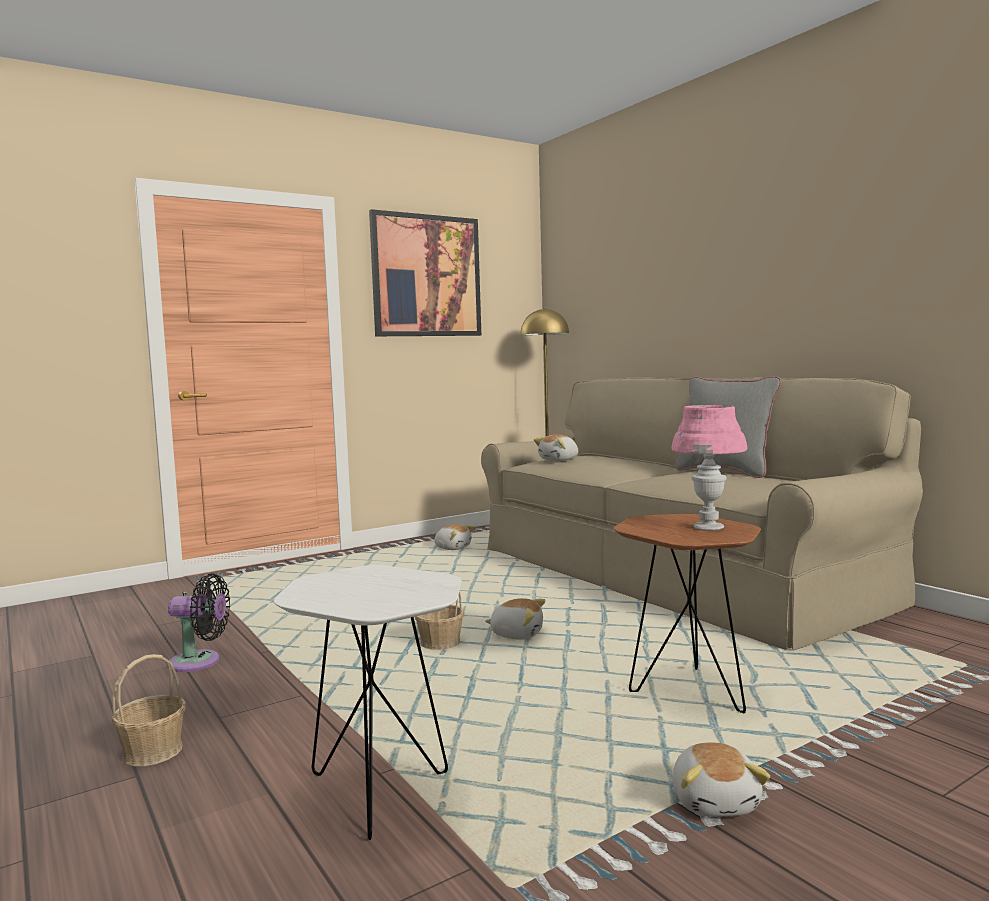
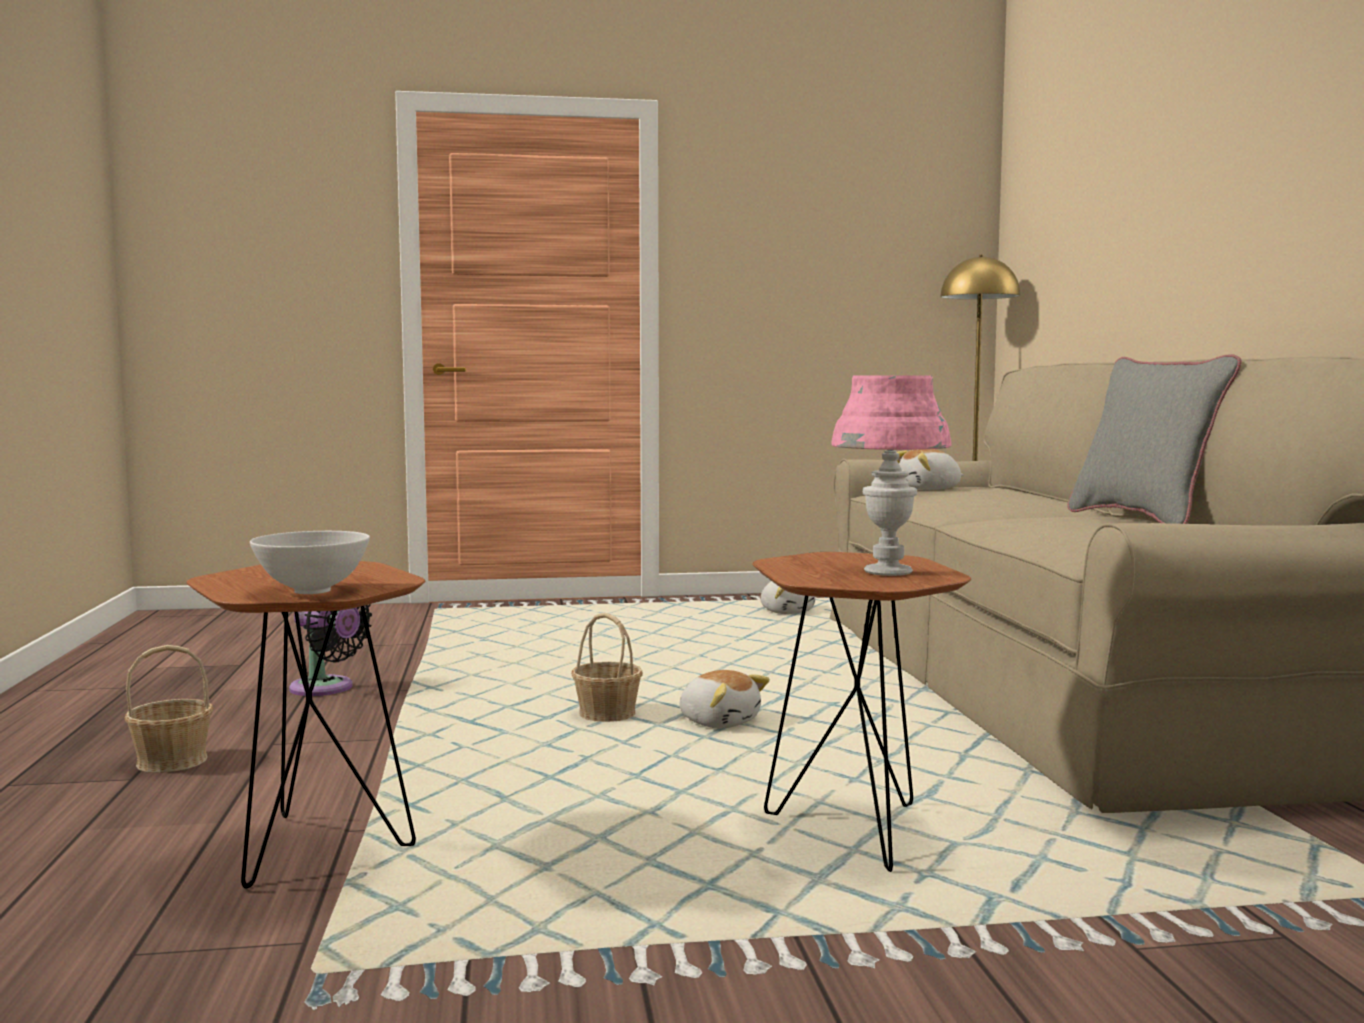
camera: 25 degrees right, 0 degrees up
white side table [274,565,462,840] -> brown side table [187,561,425,889]
picture [369,209,481,336] -> none
plush toy [672,742,770,817] -> none
none -> white bowl [250,531,370,594]

